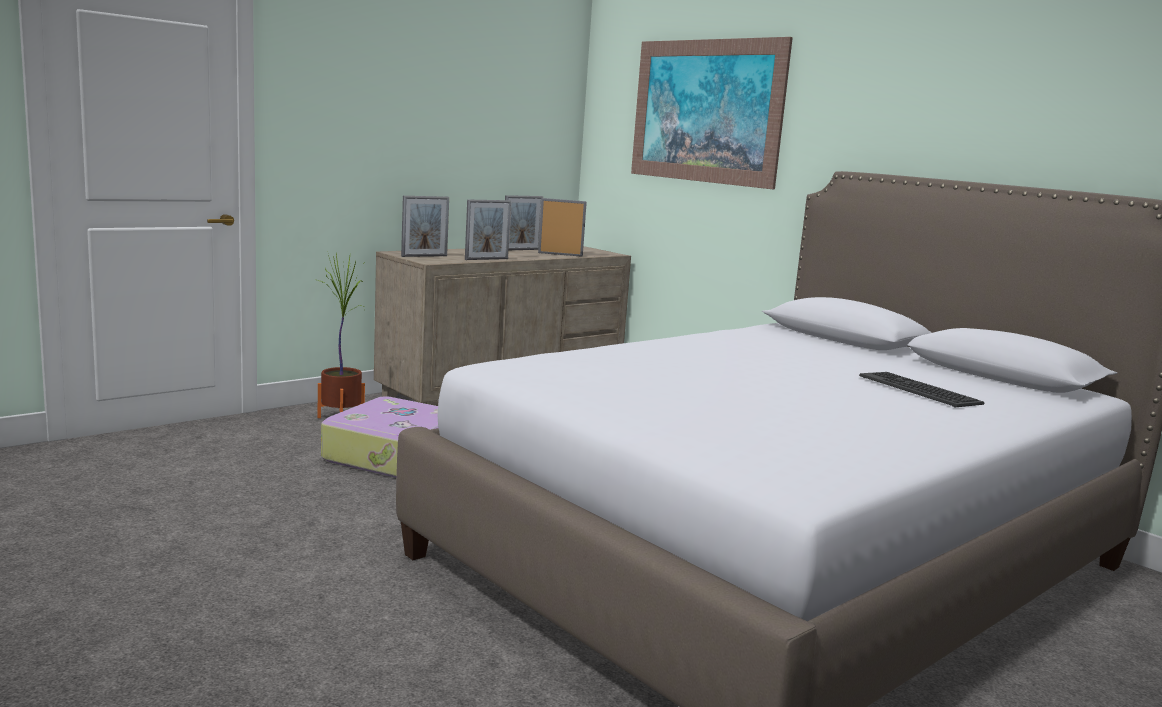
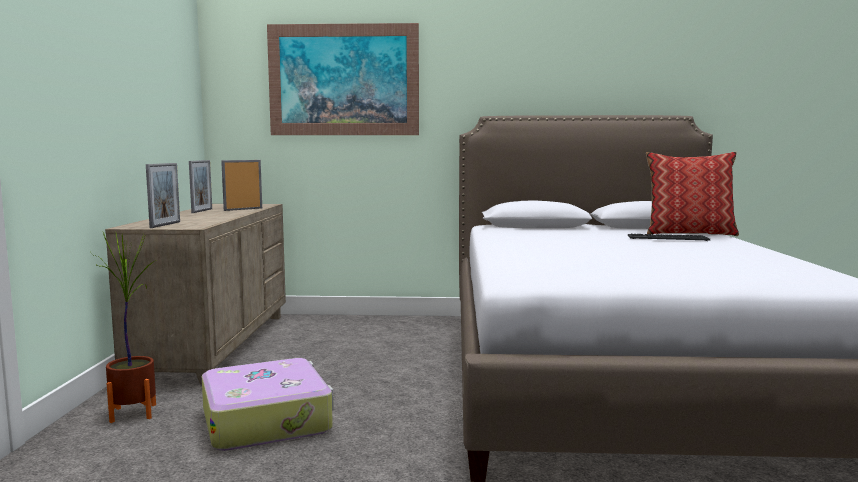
camera: 45 degrees left, 5 degrees down
picture frame [465,199,511,260] -> none
none -> pillow [646,152,739,236]

